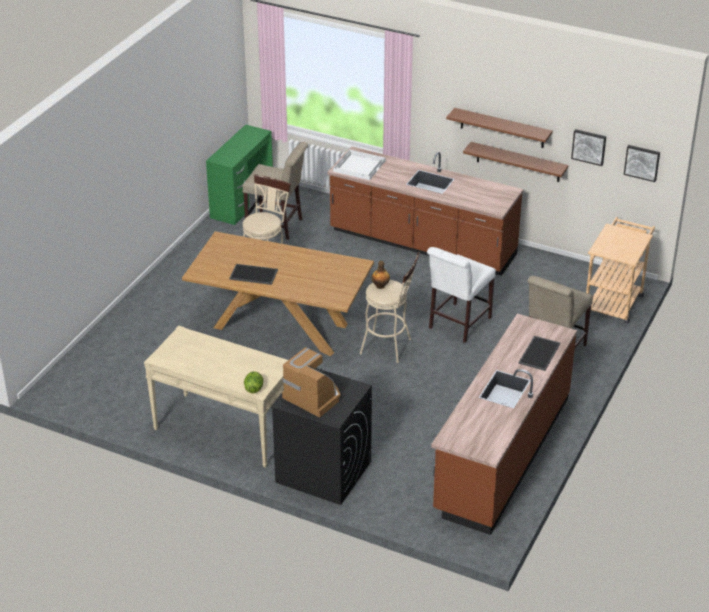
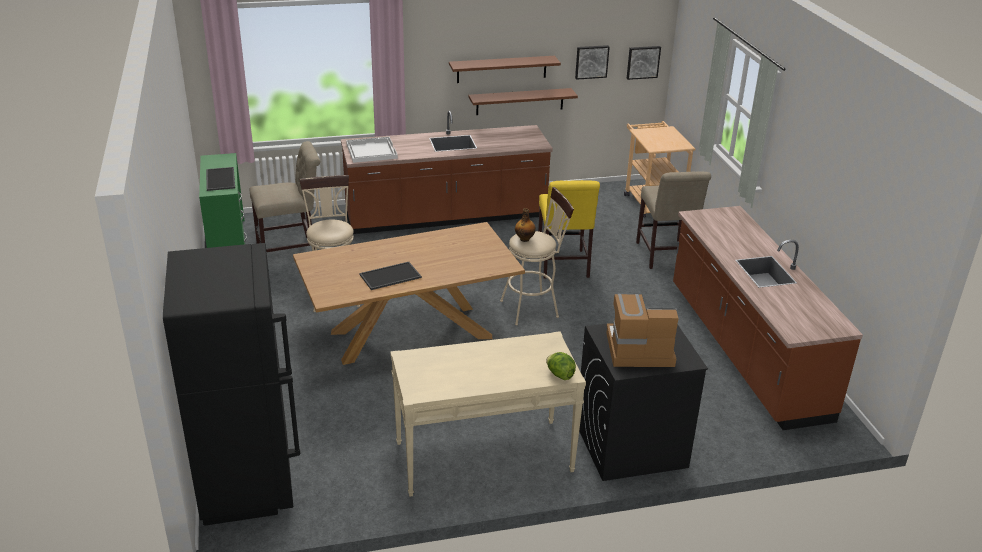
camera: 40 degrees left, 5 degrees down
white chair [427,247,496,343] -> yellow chair [538,180,600,279]
tray [518,336,560,371] -> tray moved to [206,167,235,191]
none -> black fridge [163,243,300,526]

